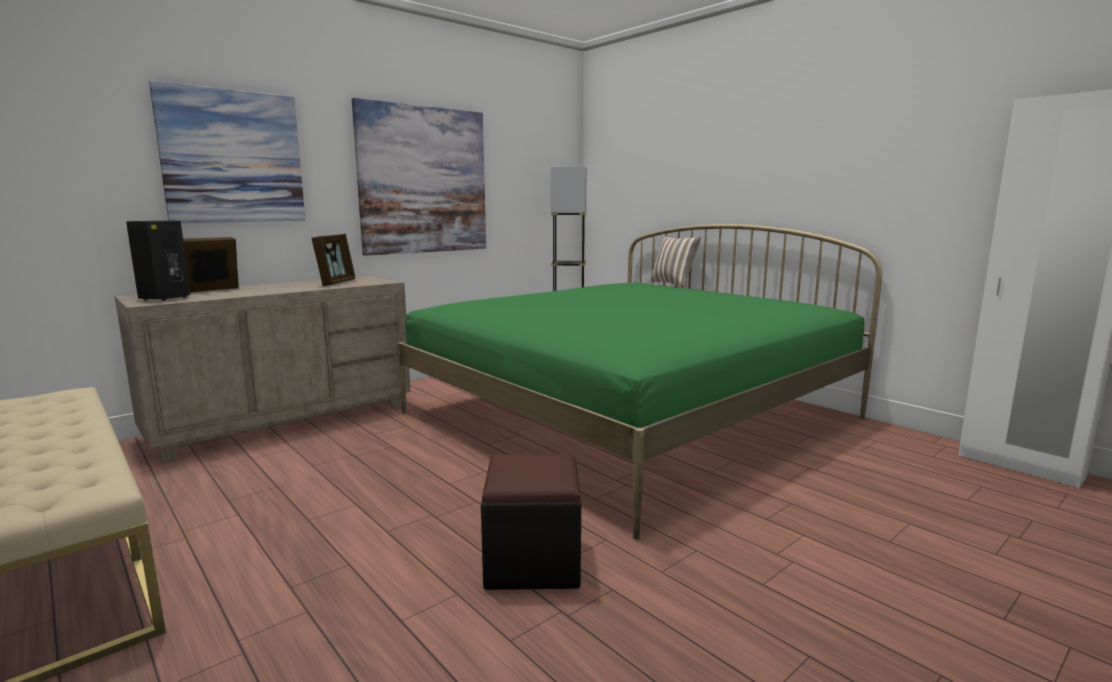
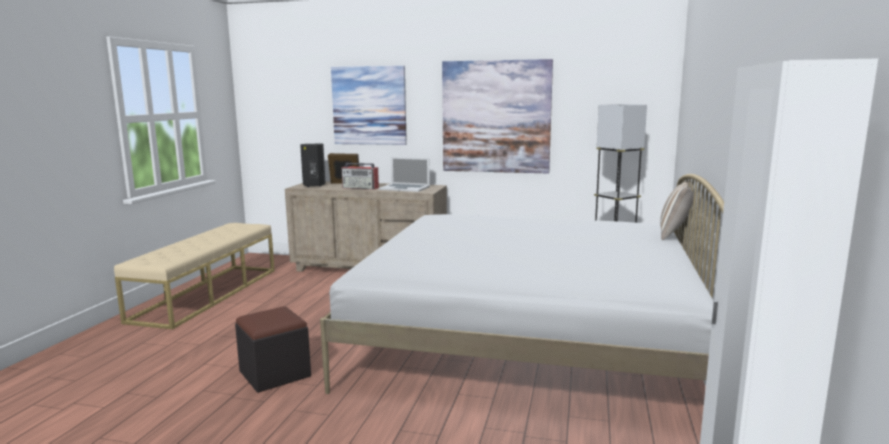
camera: 55 degrees right, 0 degrees up
picture frame [312,234,356,286] -> laptop [379,157,430,192]
green bed [397,224,882,540] -> white bed [320,174,724,394]
none -> radio [342,163,379,190]

